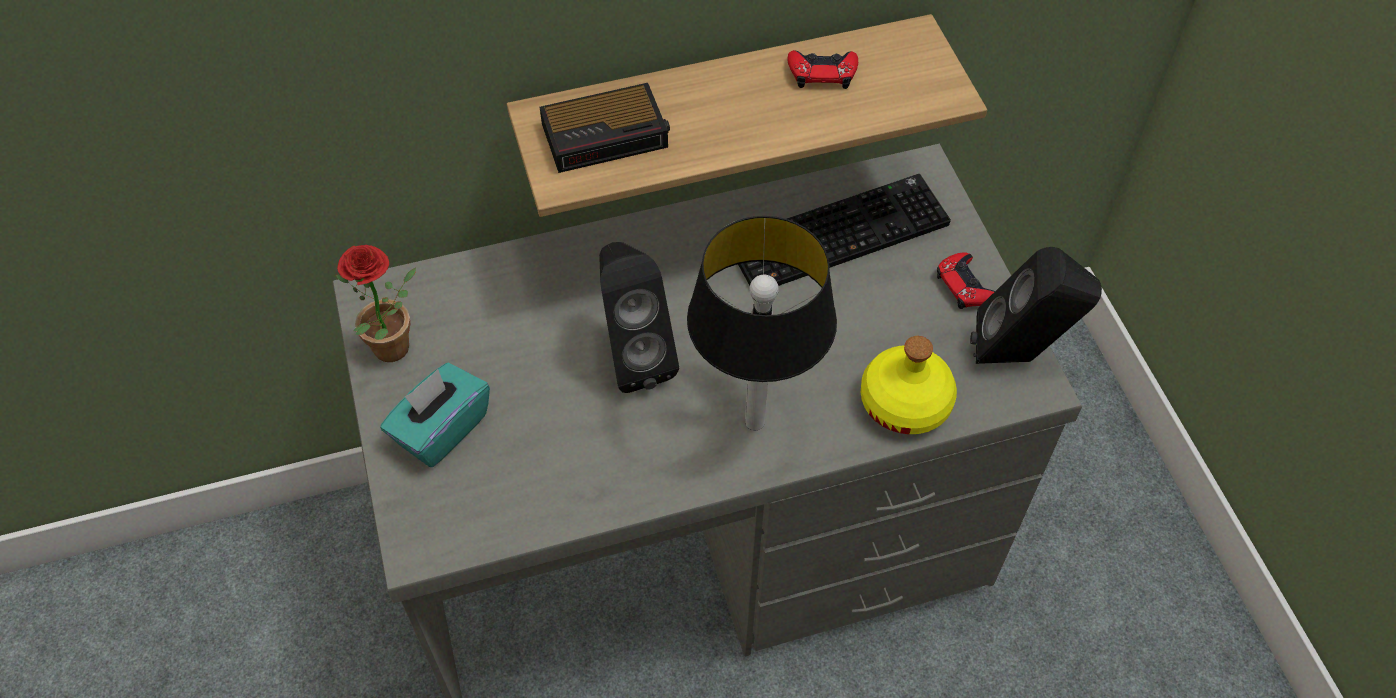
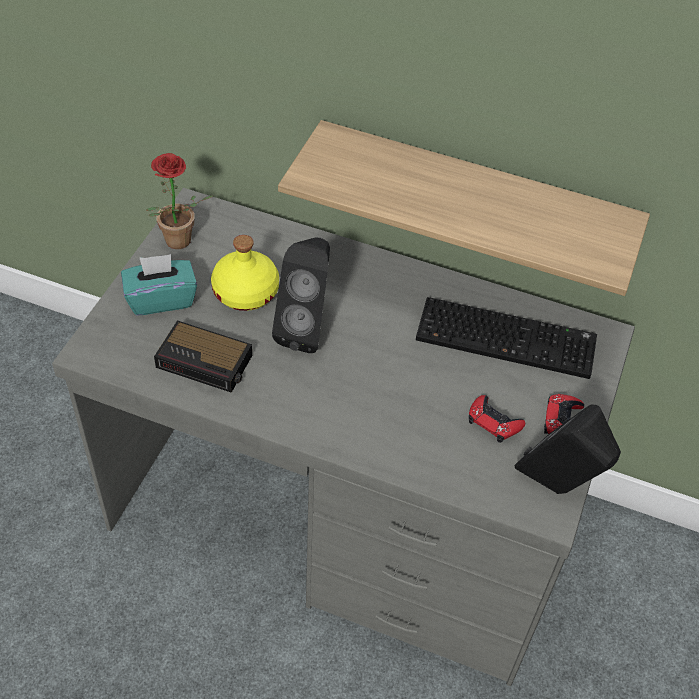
camera: 35 degrees right, 5 degrees down
alarm clock [540,83,670,173] -> alarm clock moved to [154,321,252,393]
table lamp [687,216,837,430] -> none
red game controller [788,50,858,89] -> red game controller moved to [468,395,525,443]
yellow bottle [861,336,957,434] -> yellow bottle moved to [211,235,279,311]

